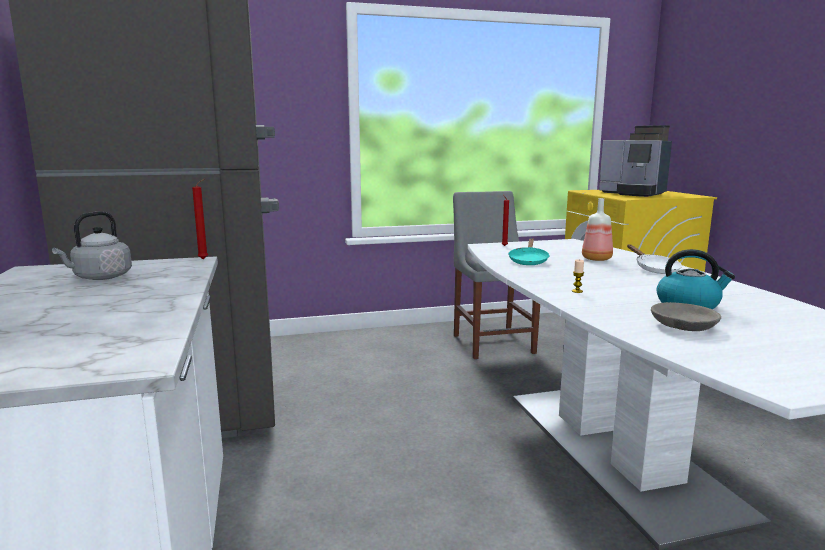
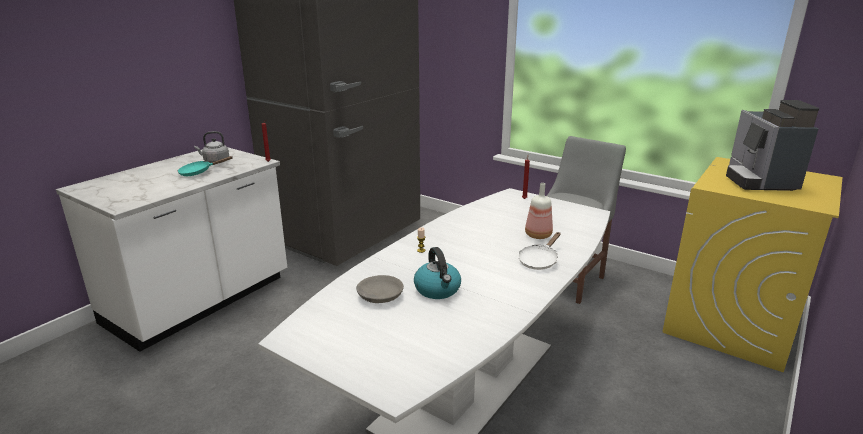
camera: 50 degrees right, 10 degrees up
turquoise frying pan [508,238,550,265] -> turquoise frying pan moved to [178,156,233,176]

